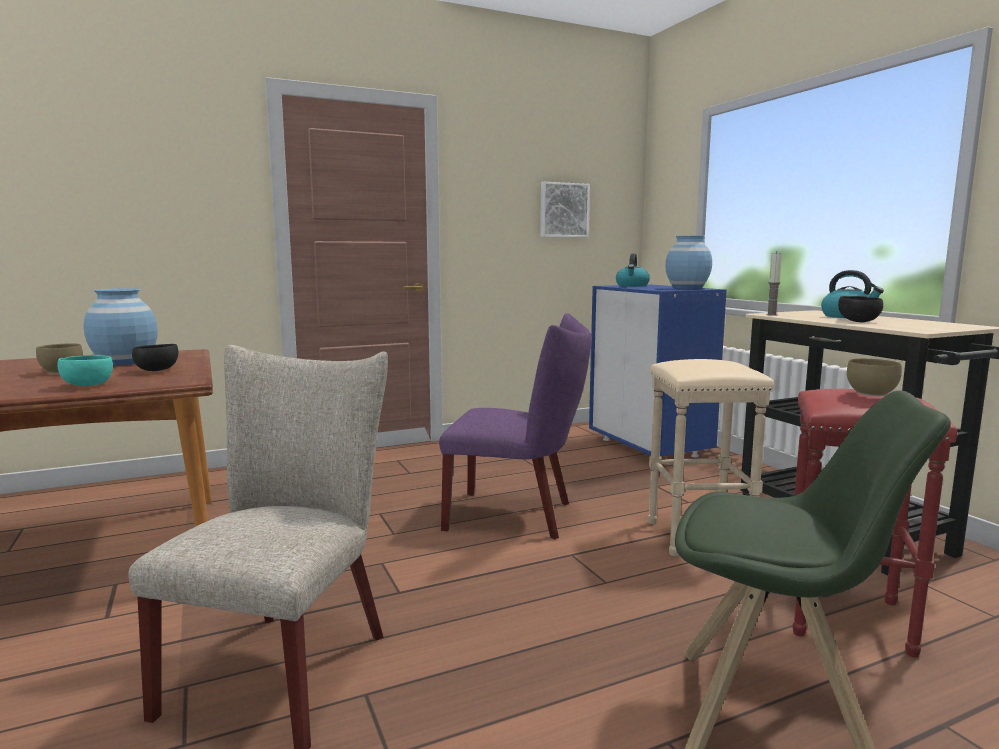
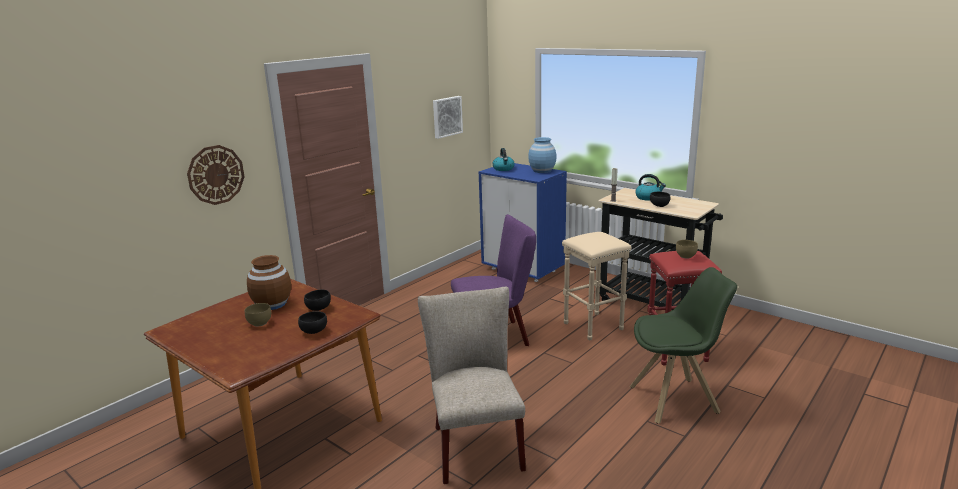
camera: 25 degrees left, 10 degrees up
turquoise bowl [57,355,113,386] -> black bowl [298,311,327,334]
blue vase [84,288,158,365] -> brown vase [247,255,291,310]
none -> wall clock [187,145,245,205]

